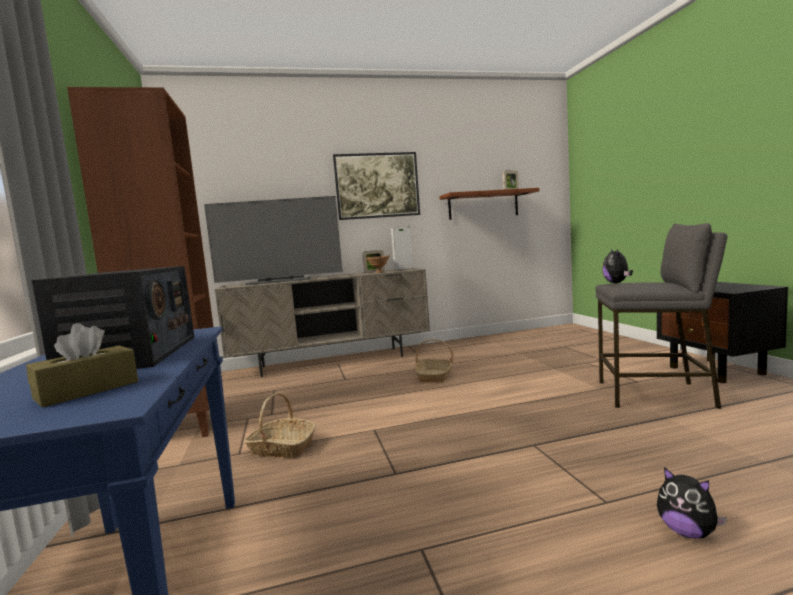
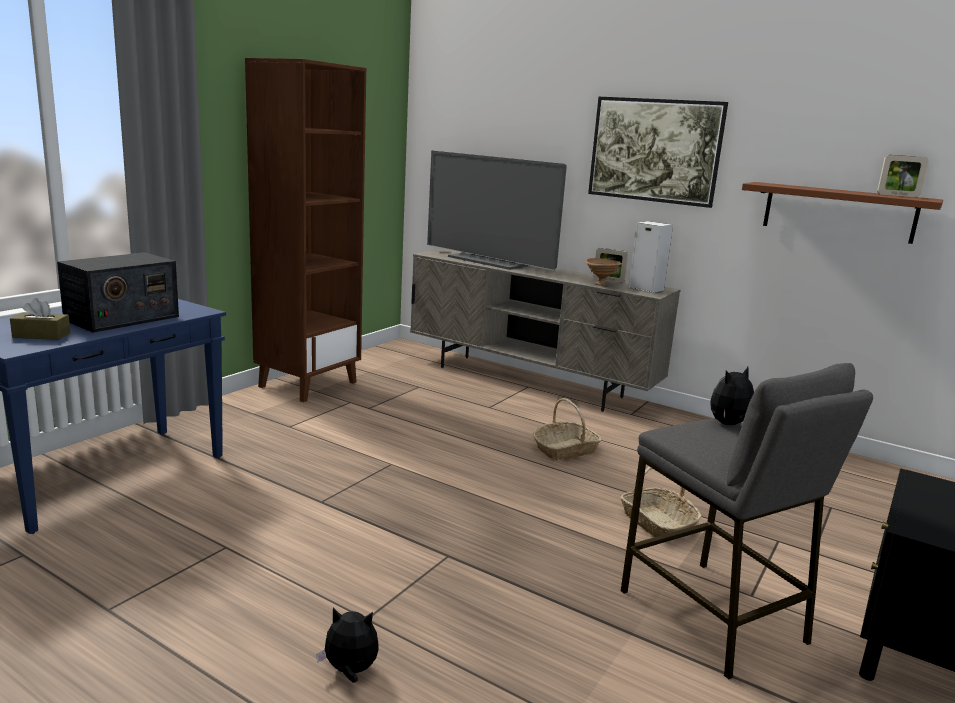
camera: 45 degrees right, 10 degrees up
basket [244,393,315,458] -> basket moved to [620,466,702,537]
plush toy [657,467,727,538] -> plush toy turned 90 degrees clockwise [316,608,379,683]

